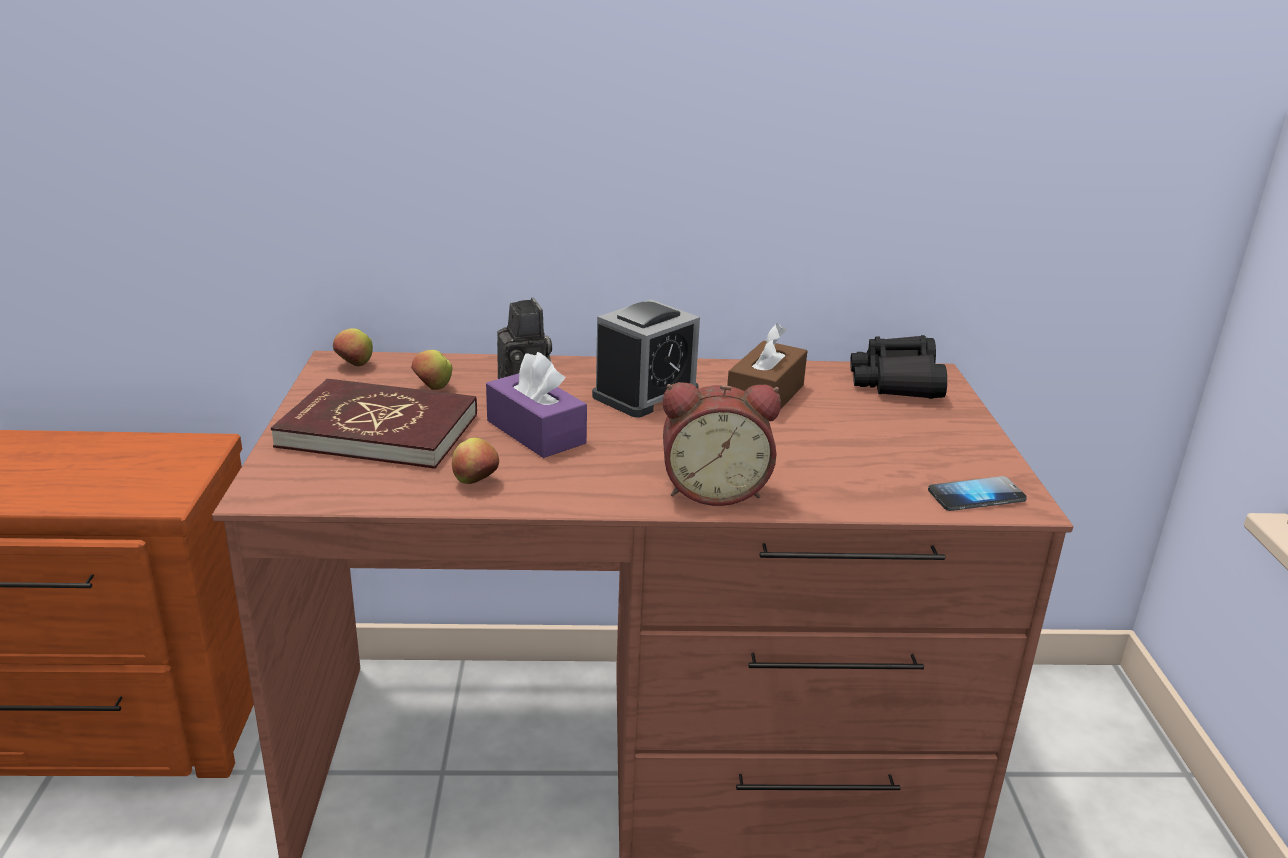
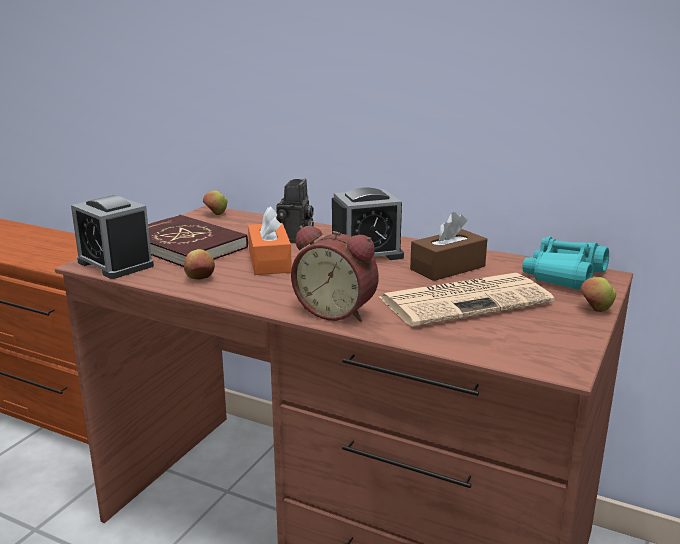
camera: 30 degrees right, 5 degrees down
apple [411,350,453,390] -> apple moved to [580,277,616,312]
purple tissue box [486,352,587,458] -> orange tissue box [248,206,292,275]
black binoculars [850,335,947,399] -> turquoise binoculars [522,237,609,290]
phone [928,476,1027,511] -> none
none -> alarm clock [71,195,154,279]
none -> newspaper [380,273,555,327]

